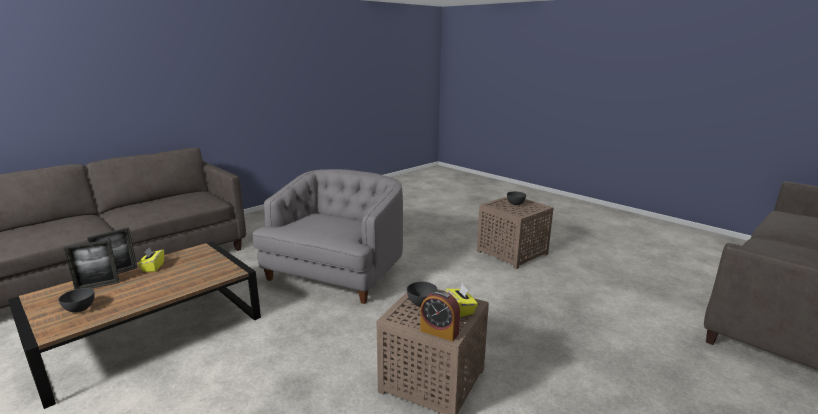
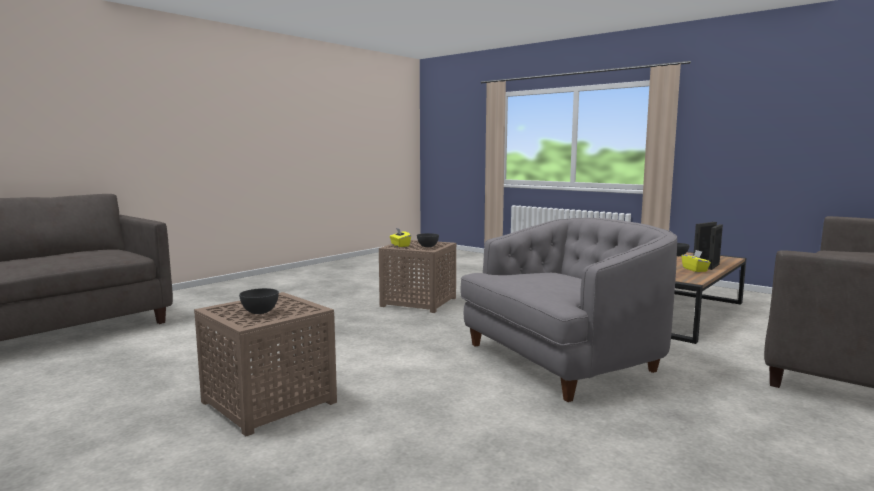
camera: 175 degrees right, 10 degrees down
grey armchair [252,169,403,304] -> grey armchair turned 135 degrees counterclockwise [461,218,677,402]
alarm clock [420,290,460,341] -> none

